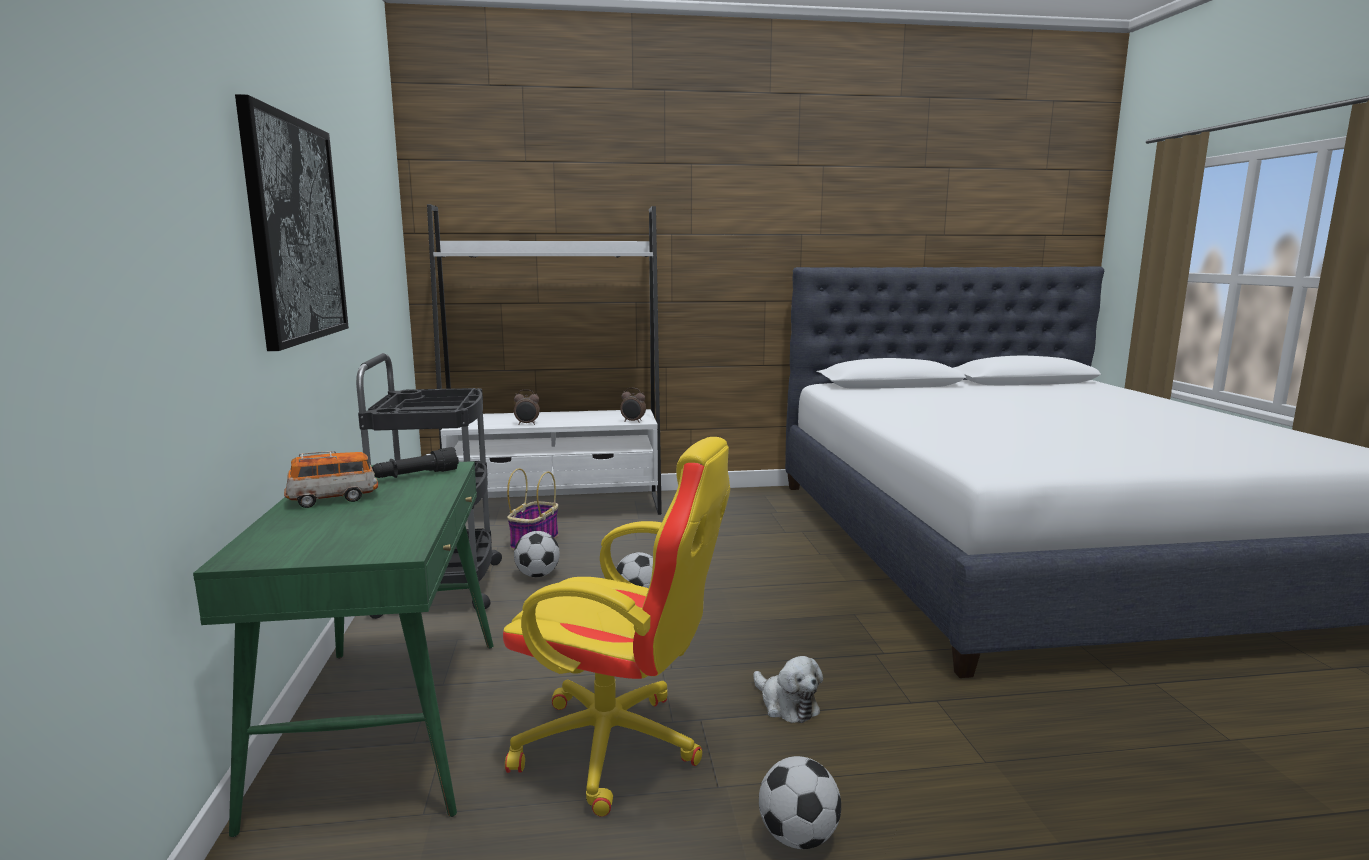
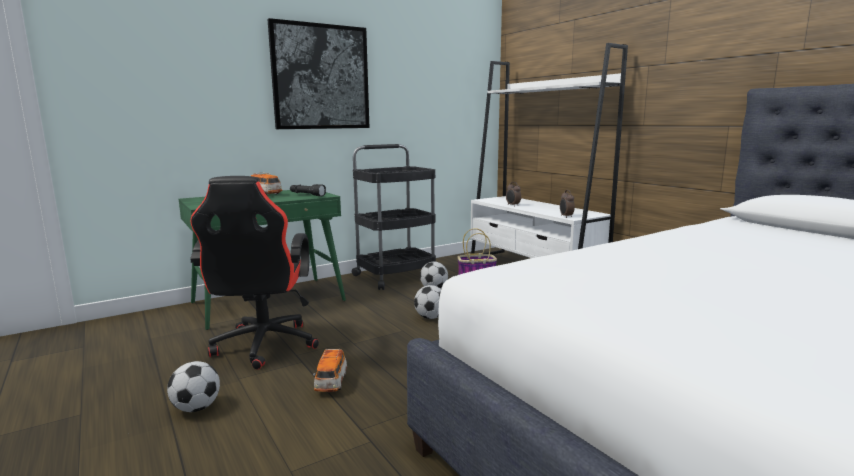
camera: 65 degrees right, 0 degrees up
yellow office chair [503,437,730,817] -> black office chair [190,176,319,370]
plush toy [753,656,823,723] -> toy car [313,348,347,392]

